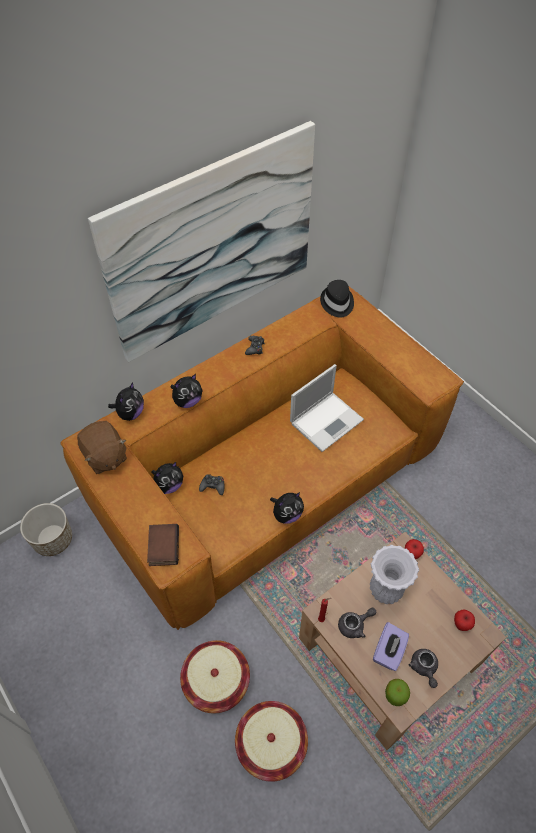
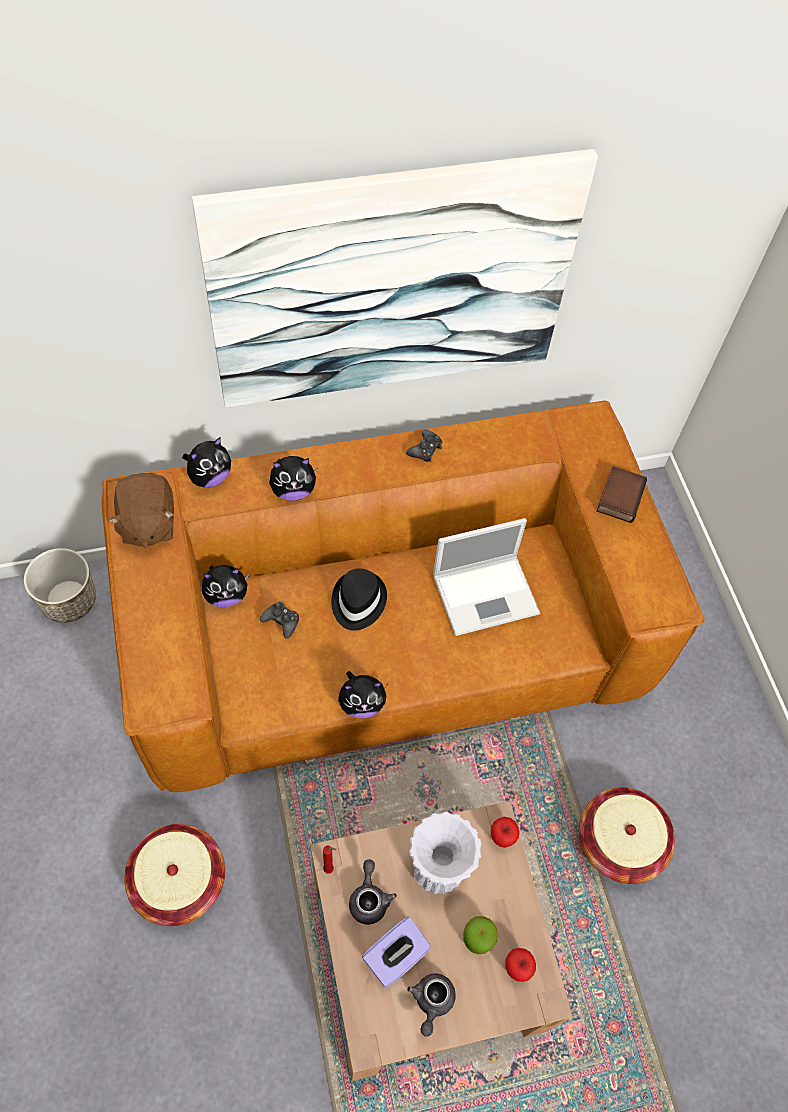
camera: 20 degrees right, 5 degrees up
book [147,524,179,566] -> book moved to [597,466,647,523]
basket [235,701,308,782] -> basket moved to [579,787,675,884]
black hat [320,280,354,318] -> black hat moved to [331,568,387,631]
grey teapot [338,608,376,638] -> grey teapot turned 90 degrees counterclockwise [349,859,397,925]
apple [385,679,410,706] -> apple moved to [463,916,498,954]

